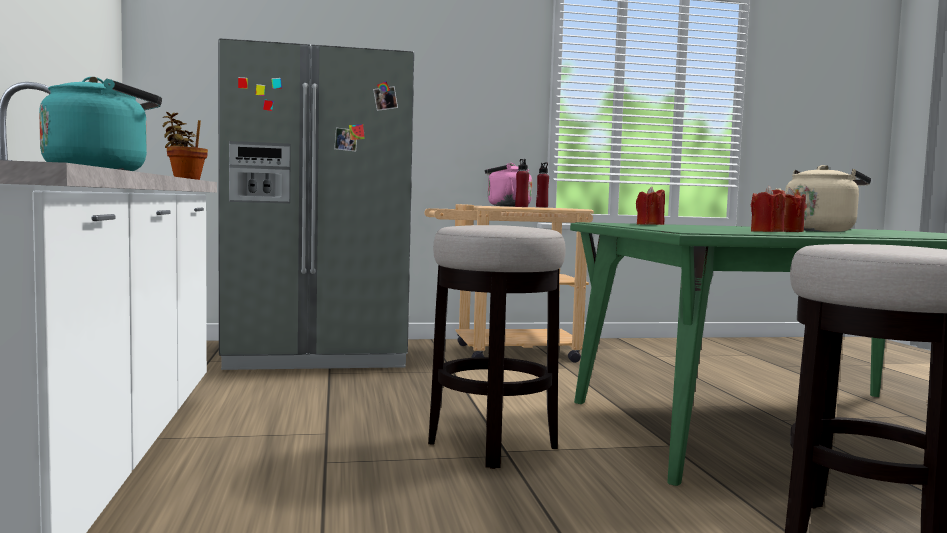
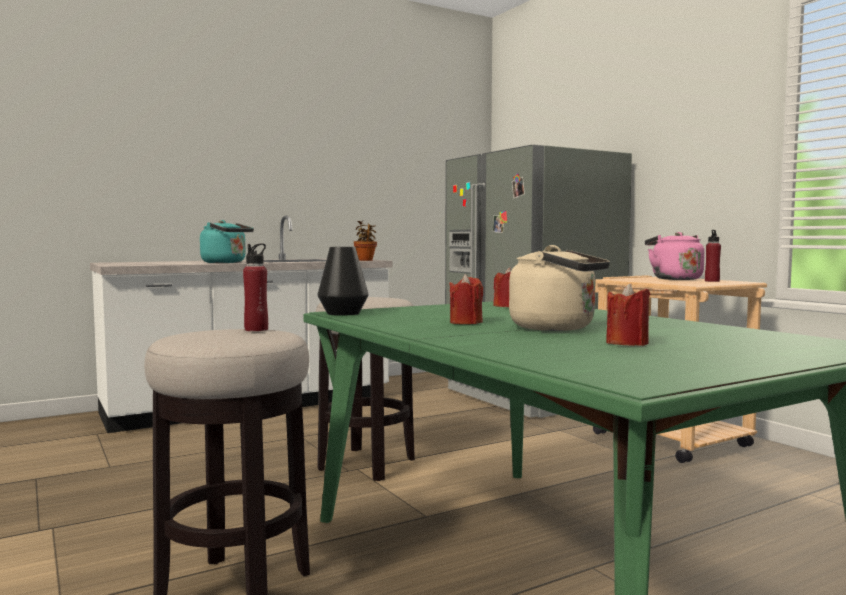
camera: 70 degrees right, 0 degrees up
red bottle [515,159,529,207] -> red bottle moved to [243,244,268,331]
red candle [751,186,786,232] -> red candle moved to [606,283,650,346]
none -> black vase [318,247,368,316]

